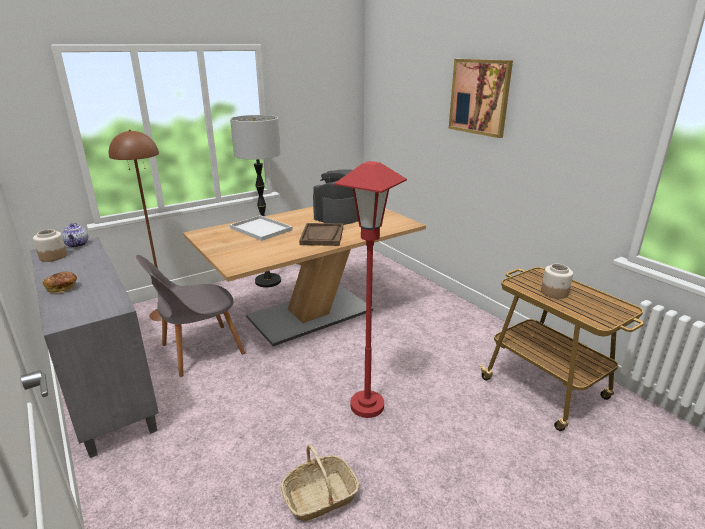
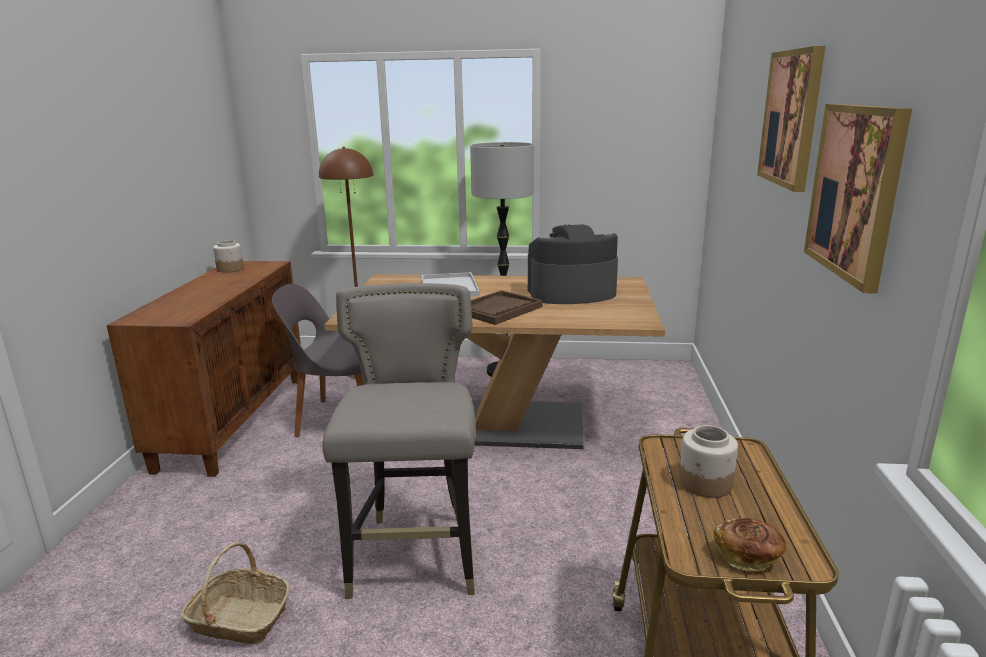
camera: 40 degrees right, 5 degrees down
grey cabinet [30,237,159,458] -> brown cabinet [107,261,301,477]
bread [42,272,77,293] -> bread moved to [714,518,786,571]
teapot [62,223,88,248] -> none
red floor lamp [334,161,407,418] -> grey stool [322,283,475,599]
none -> picture [804,104,912,293]

